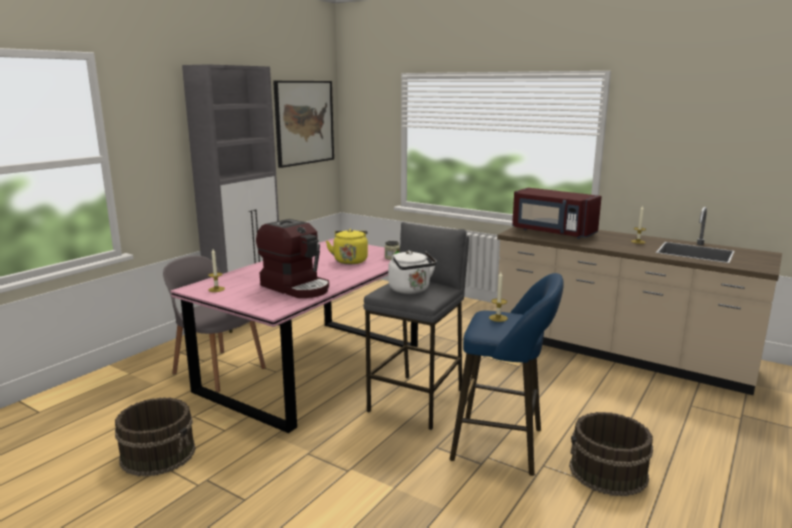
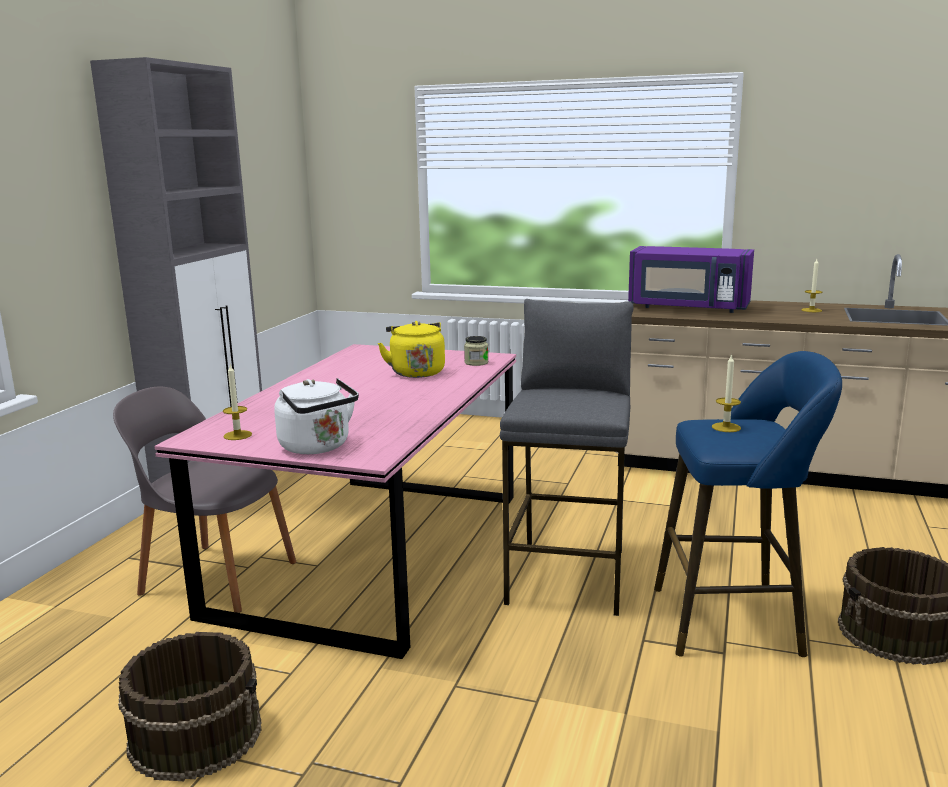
camera: 15 degrees left, 0 degrees up
coffee machine [256,219,329,298] -> none
picture [273,81,334,168] -> none
white kettle [388,250,437,294] -> white kettle moved to [274,378,359,454]
red microwave [512,188,602,239] -> purple microwave [628,246,754,313]

